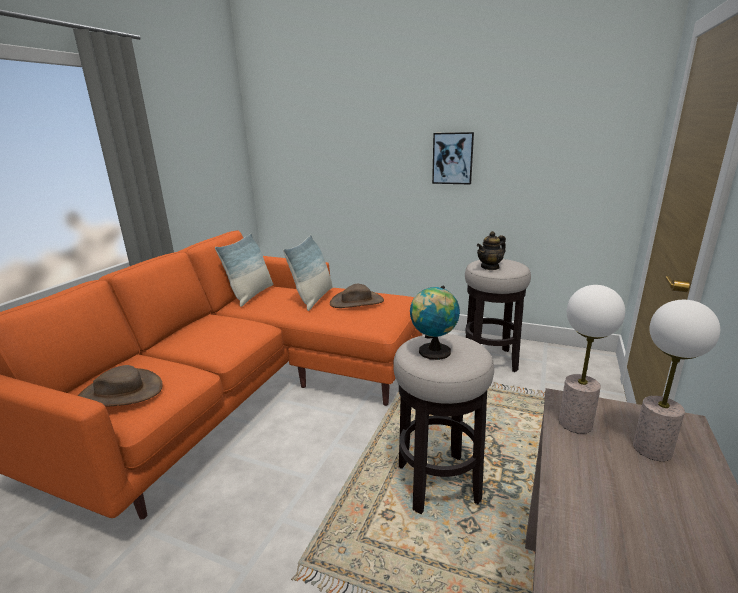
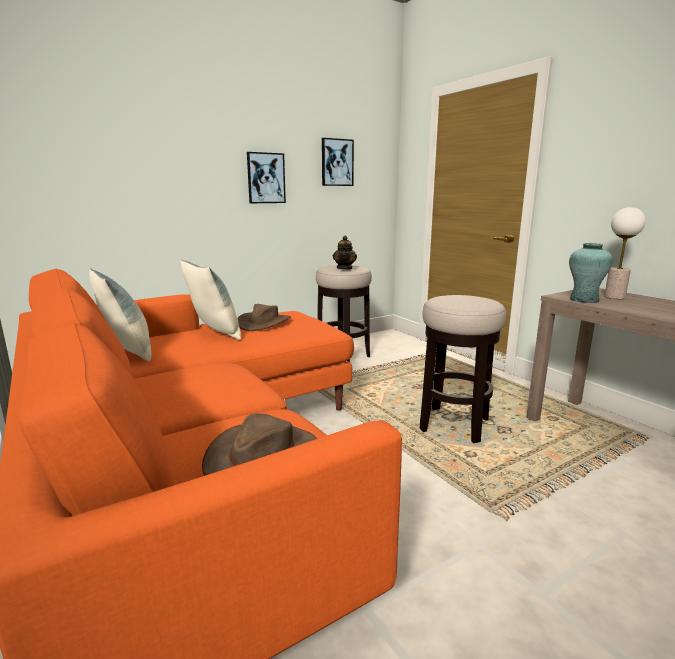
camera: 55 degrees left, 5 degrees down
globe [410,286,460,360] -> none
table lamp [559,285,625,434] -> turquoise vase [569,243,613,303]
none -> picture [322,138,354,186]

